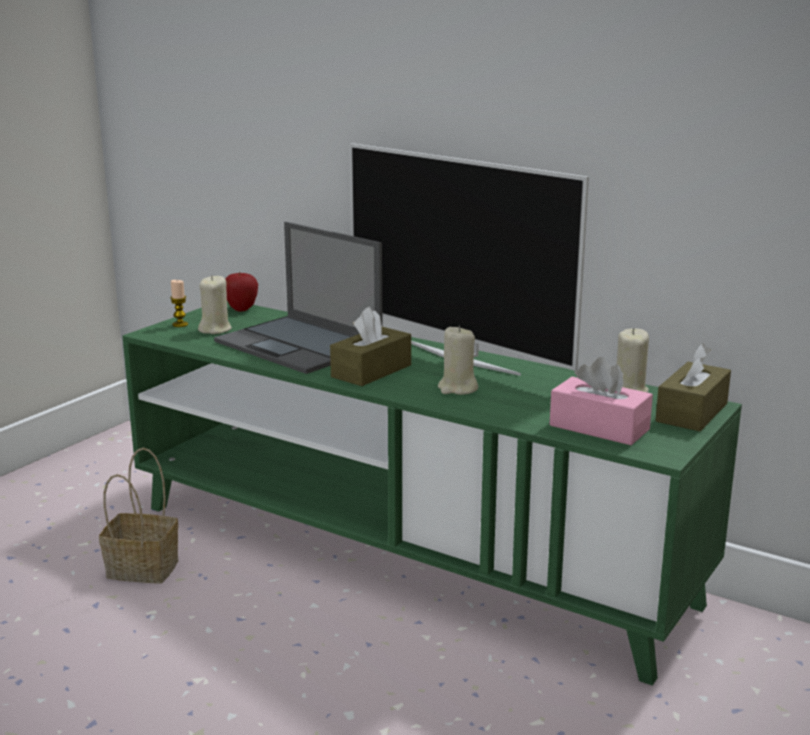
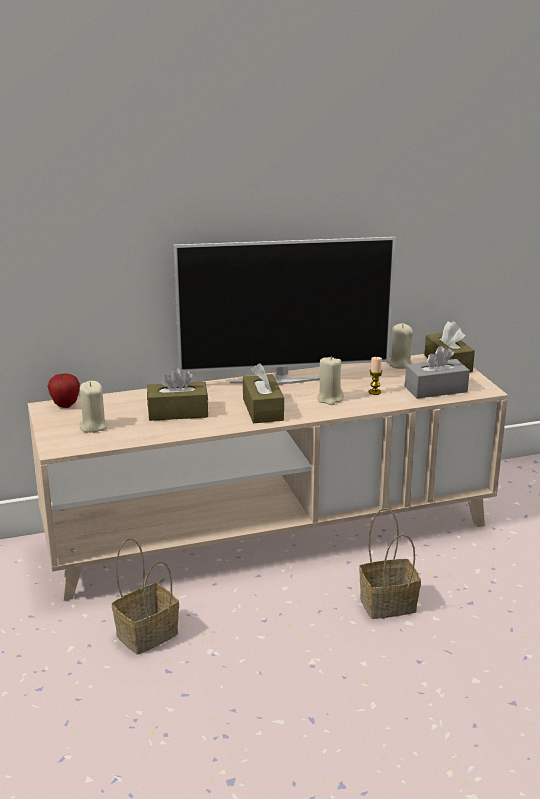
camera: 50 degrees left, 5 degrees up
green tv stand [122,301,742,686] -> beige tv stand [28,354,508,601]
candle [170,280,188,327] -> candle moved to [369,357,382,395]
laptop [214,222,383,374] -> brown tissue box [147,367,209,421]
pink tissue box [550,357,653,445] -> grey tissue box [405,346,470,399]
none -> basket [359,508,421,619]

